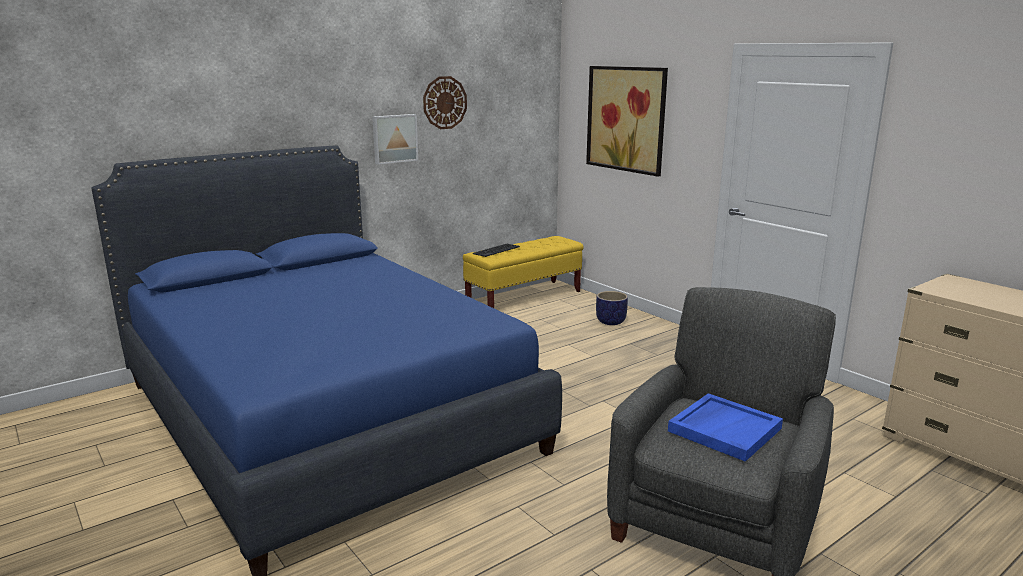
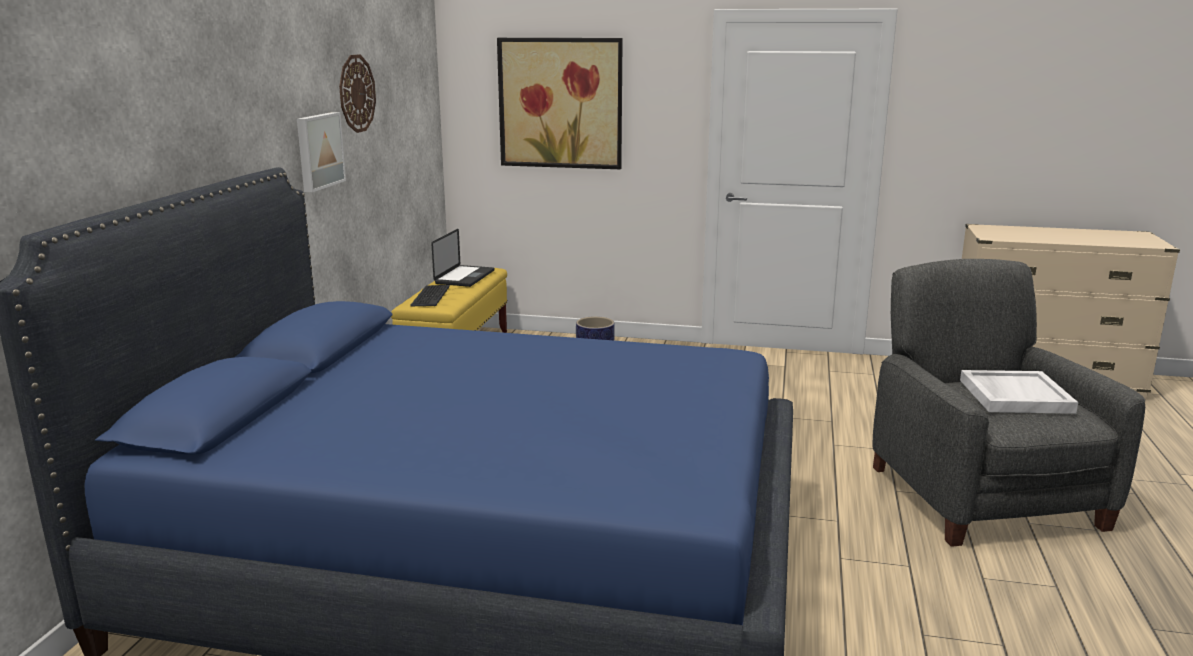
camera: 40 degrees left, 0 degrees up
blue tray [668,393,783,462] -> white tray [960,370,1078,414]
none -> laptop [432,229,495,287]

